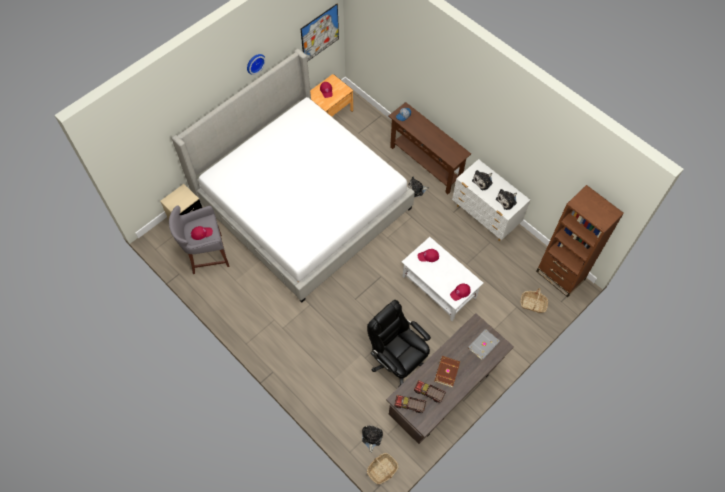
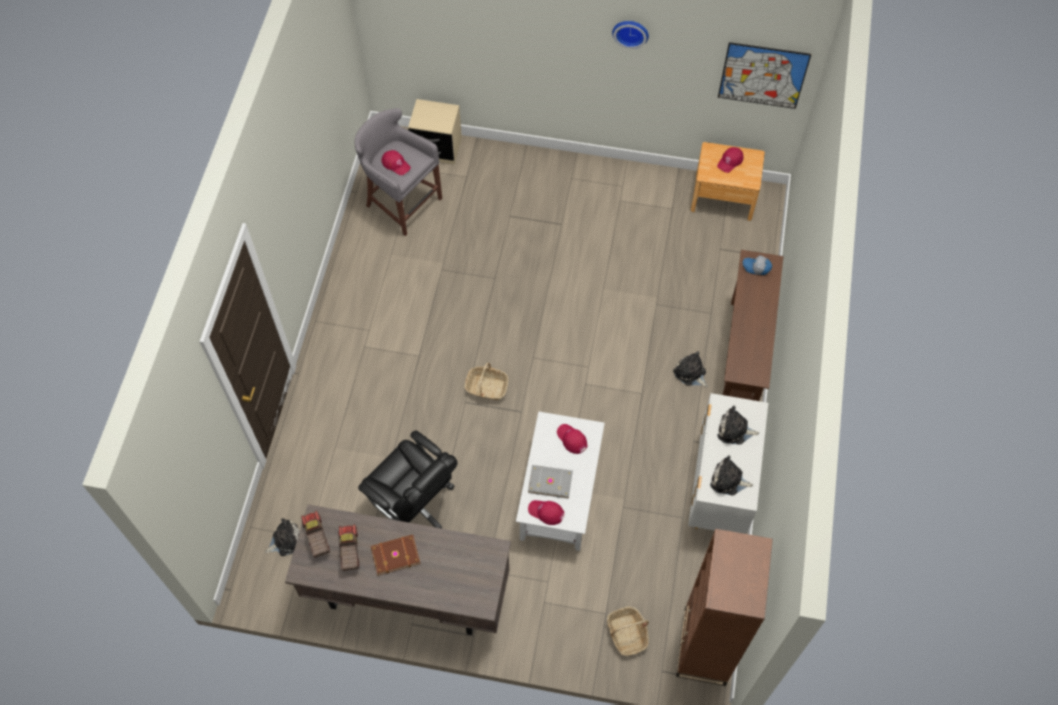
camera: 55 degrees right, 0 degrees up
bed [172,49,415,302] -> none
black office chair [367,300,431,387] -> black office chair turned 120 degrees clockwise [358,431,458,528]
basket [367,453,398,484] -> basket moved to [465,362,508,400]
grey book [468,329,499,360] -> grey book moved to [528,465,573,499]

